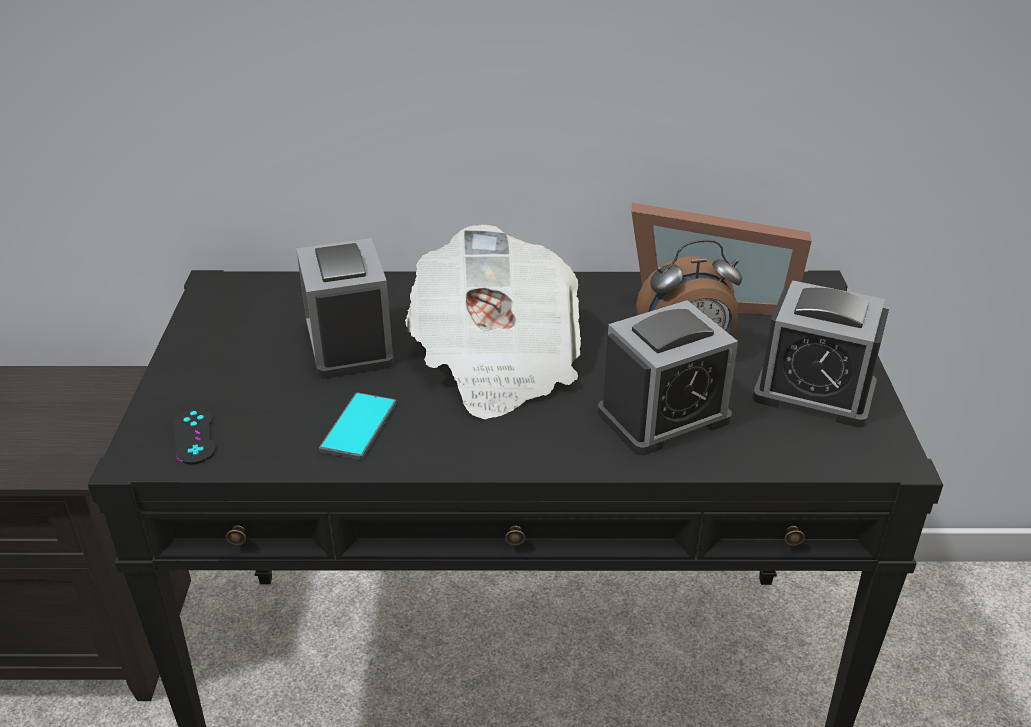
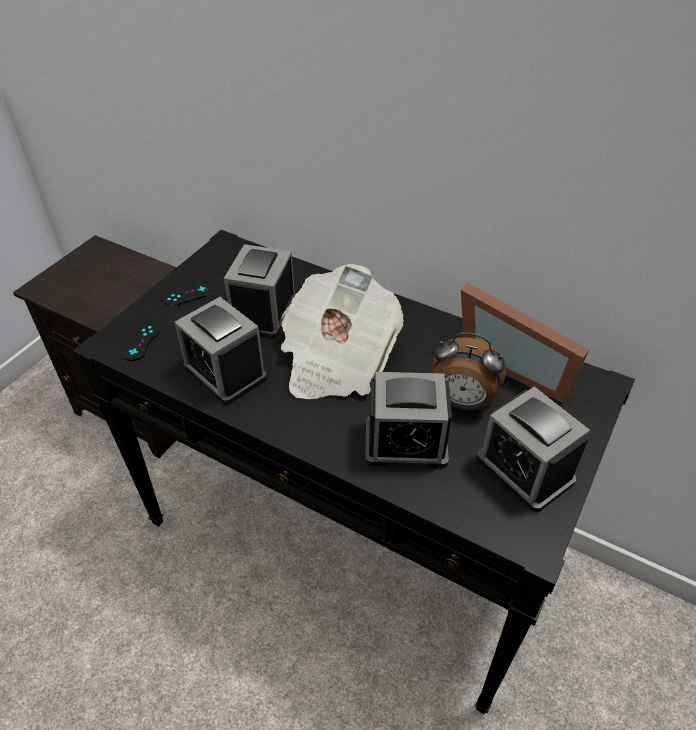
camera: 30 degrees right, 10 degrees up
phone [319,392,397,460] -> alarm clock [175,297,267,405]
none -> black game controller [163,283,212,306]

